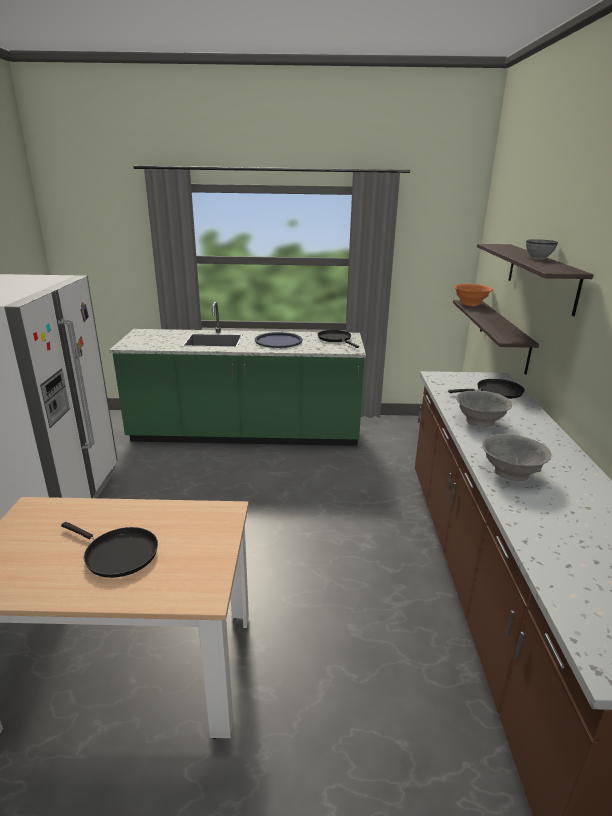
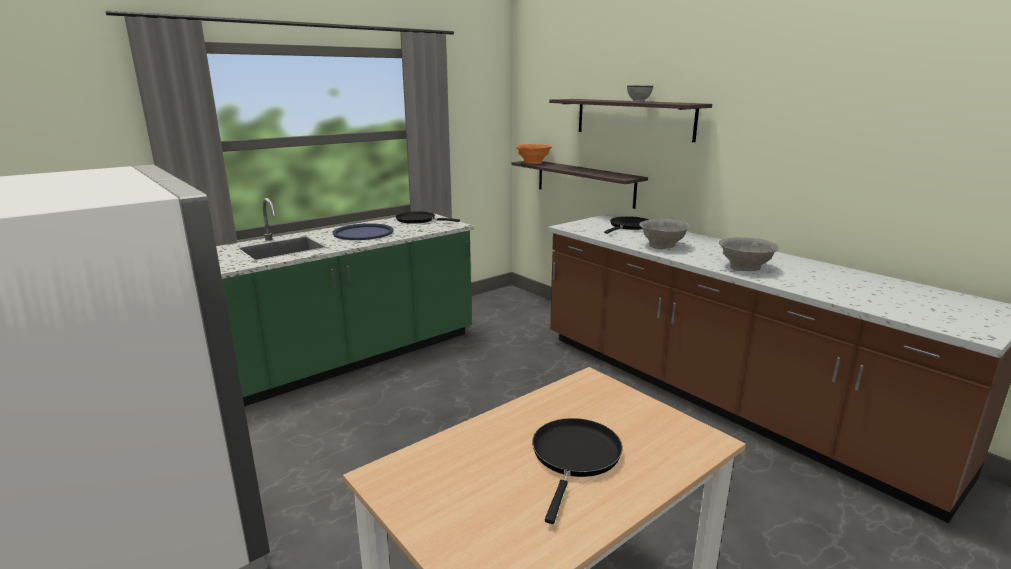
camera: 40 degrees left, 5 degrees down
black frying pan [61,522,158,578] -> black frying pan turned 60 degrees counterclockwise [532,418,623,524]

